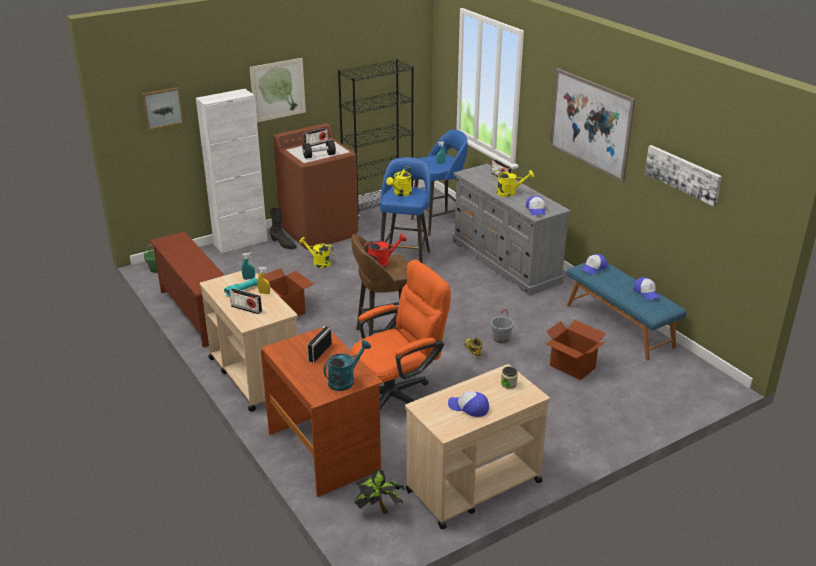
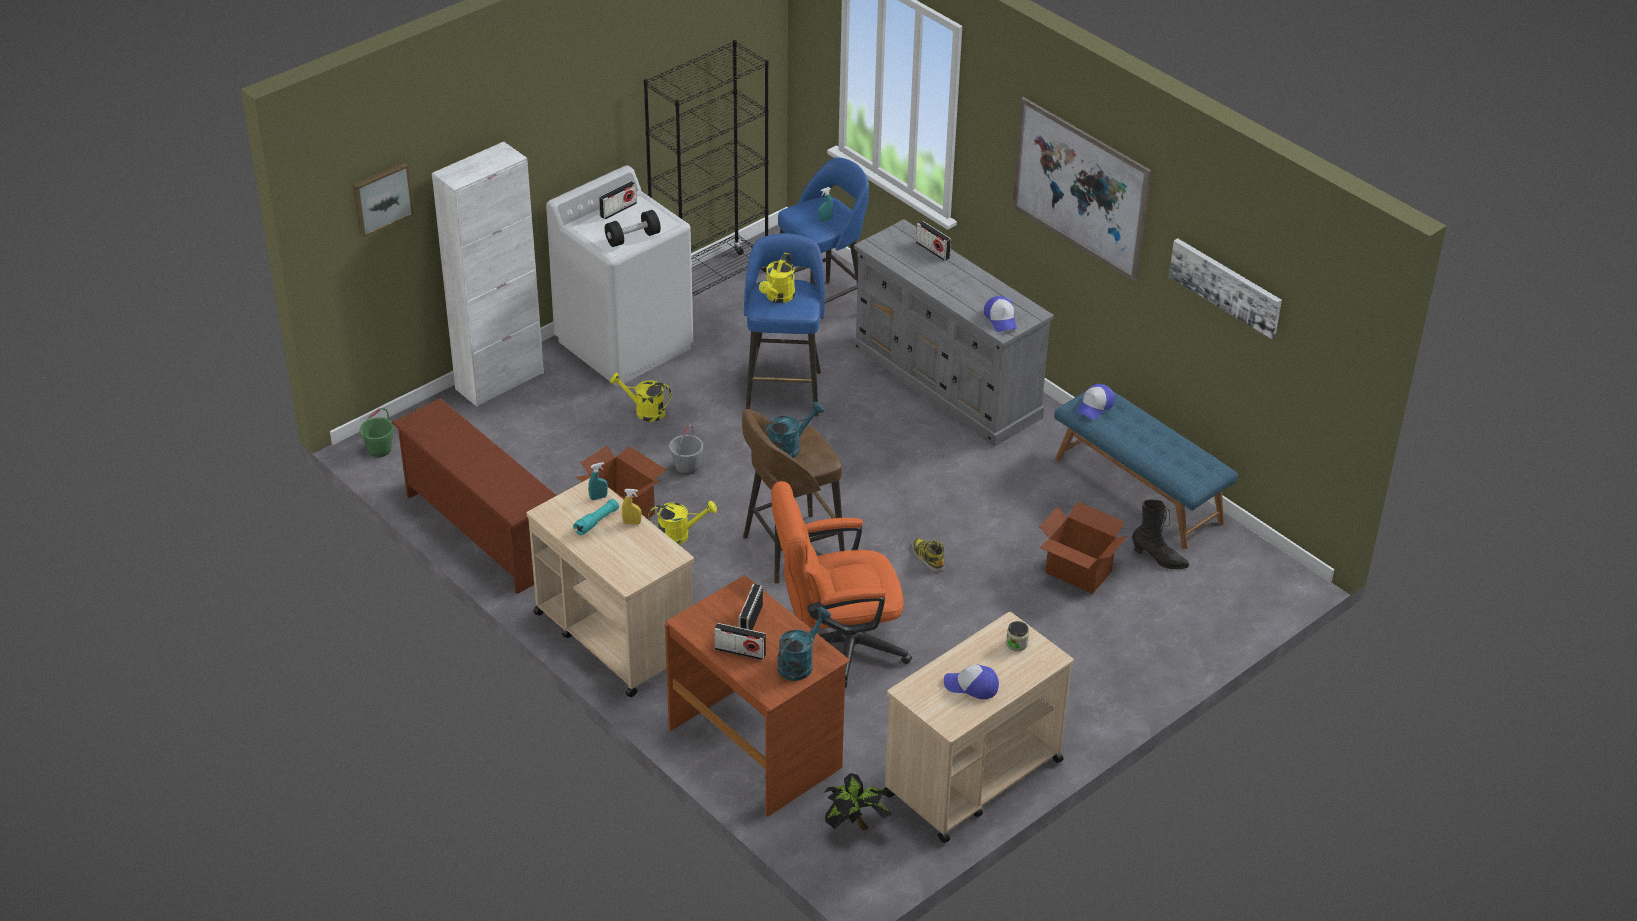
camera: 10 degrees left, 10 degrees up
radio [230,288,262,314] -> radio moved to [714,623,766,660]
picture [250,58,306,122] -> none
black boot [269,208,297,249] -> black boot moved to [1132,500,1189,569]
brown washing machine [273,123,358,250] -> white washing machine [546,165,693,386]
orange office chair [352,260,451,410] -> orange office chair turned 150 degrees counterclockwise [771,481,912,688]
red watering can [363,234,407,269] -> turquoise watering can [763,402,824,458]
grey bucket [491,309,514,343] -> grey bucket moved to [669,425,703,475]
yellow watering can [493,170,534,197] -> yellow watering can moved to [648,501,717,545]
cap [633,277,660,300] -> none

